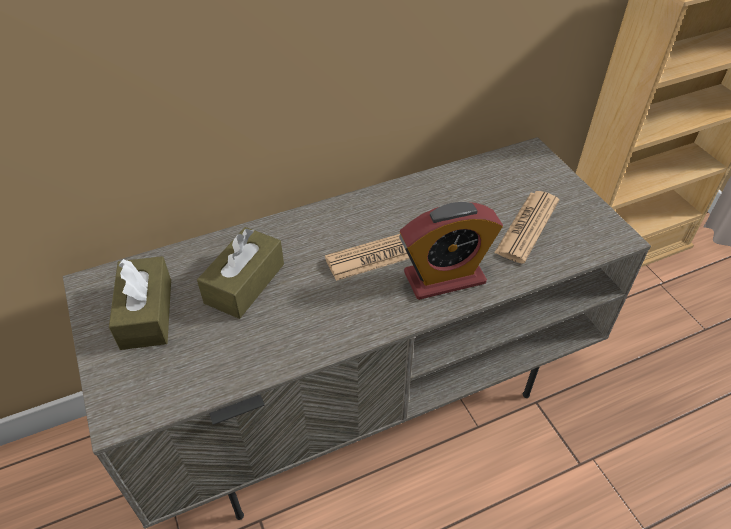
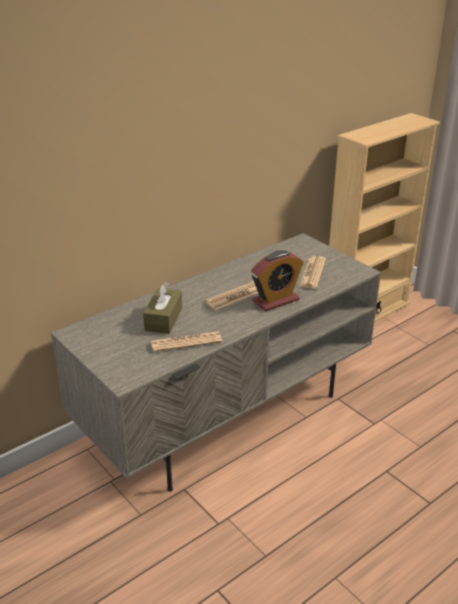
camera: 15 degrees left, 15 degrees down
brown tissue box [109,256,171,350] -> none
none -> newspaper [151,331,222,352]

